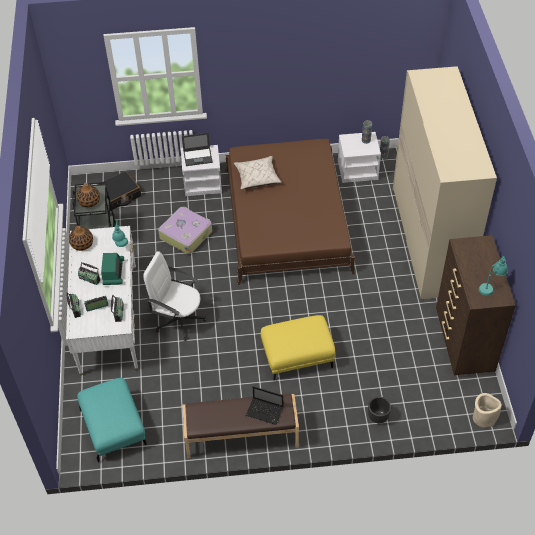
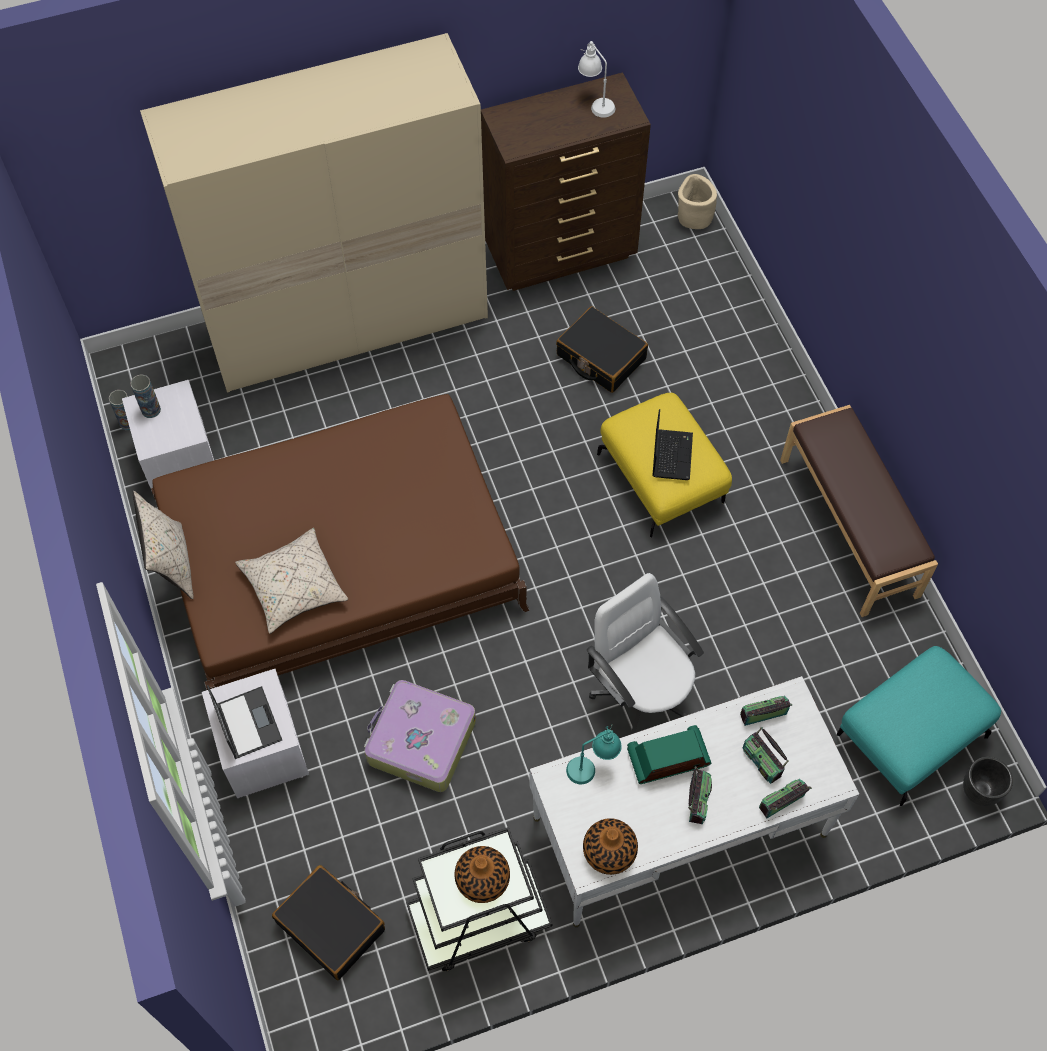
camera: 105 degrees left, 10 degrees up
white office chair [144,251,206,341] -> white office chair turned 135 degrees clockwise [587,573,704,734]
laptop [246,386,283,425] -> laptop moved to [653,409,693,480]
black planter [368,397,391,423] -> black planter moved to [963,757,1013,806]
turquoise table lamp [479,255,508,296] -> white table lamp [578,41,615,118]
none -> beige pillow [133,491,194,599]
none -> black suitcase [556,306,648,393]

